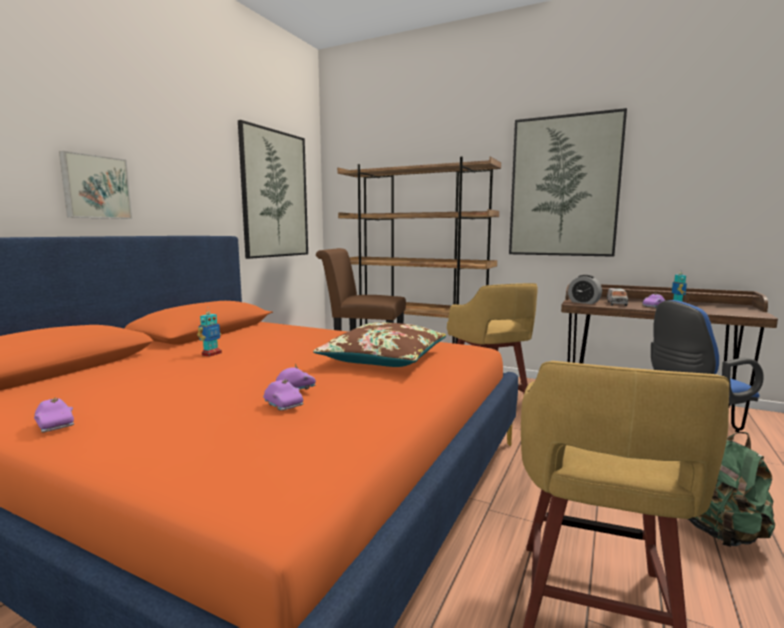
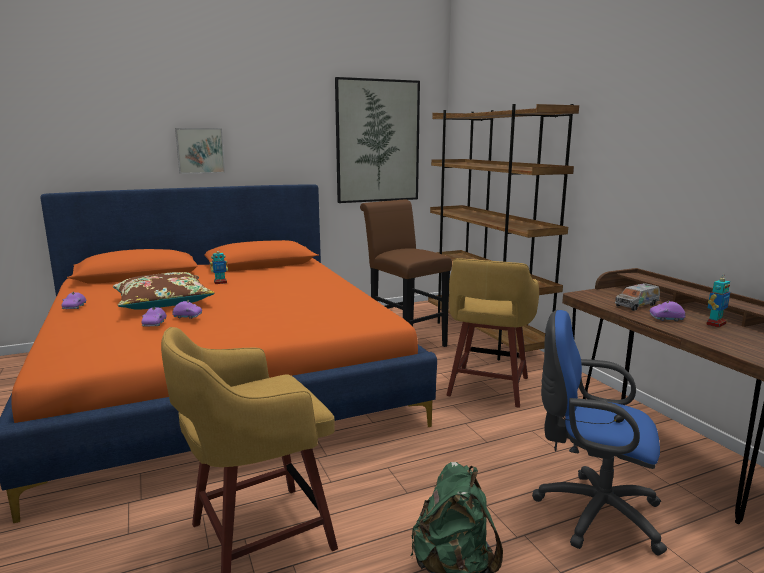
camera: 40 degrees right, 5 degrees up
brown pillow [313,322,446,367] -> brown pillow moved to [113,272,215,310]
picture [509,108,627,257] -> none
alarm clock [568,275,602,304] -> none

